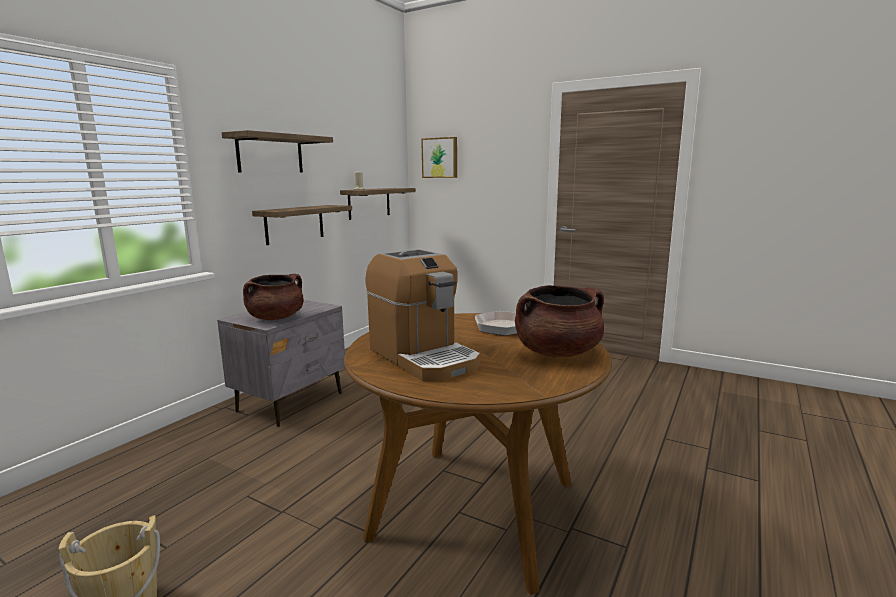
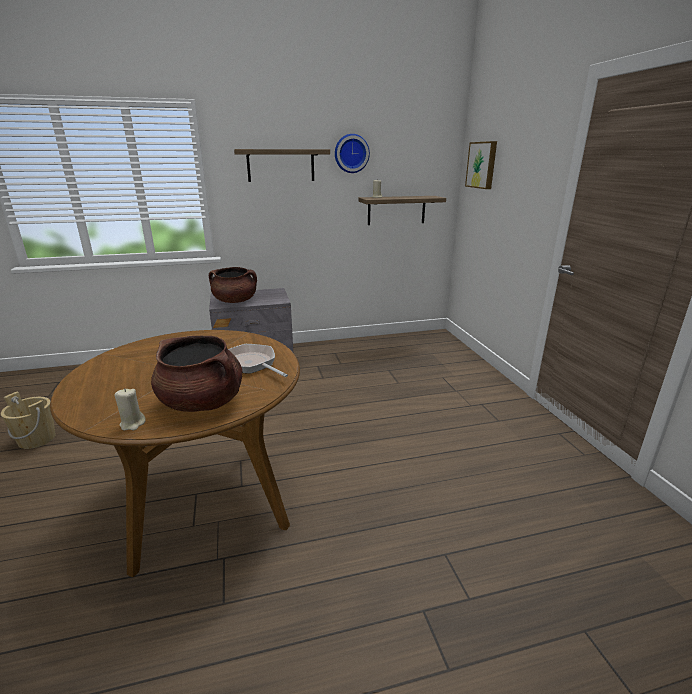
camera: 45 degrees right, 10 degrees up
shelf [252,205,352,245] -> none
coffee machine [365,249,480,381] -> none
none -> beige candle [115,388,146,431]
none -> wall clock [335,134,370,173]

